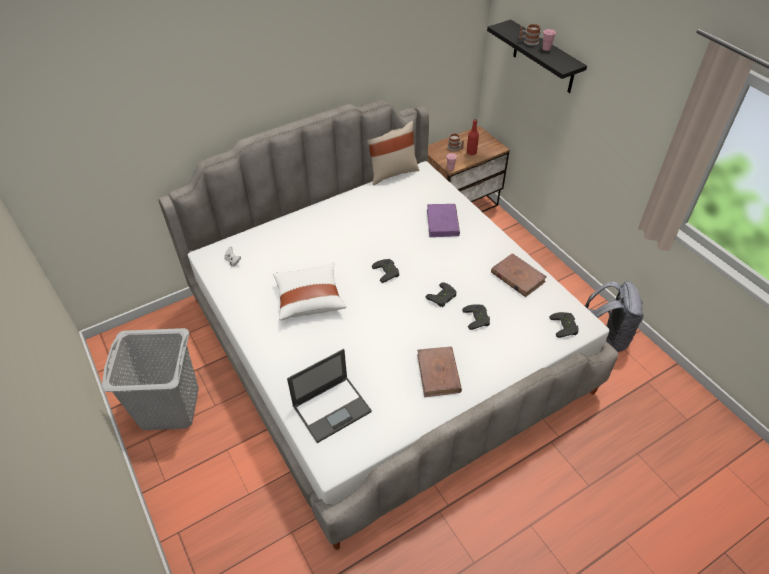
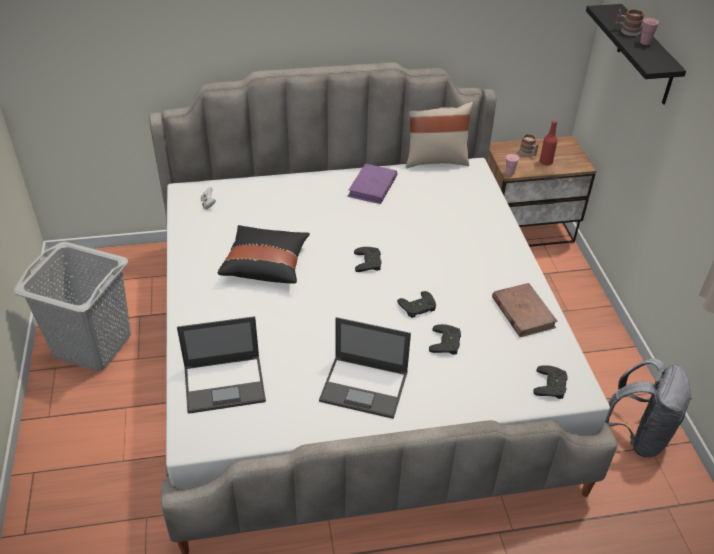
camera: 20 degrees right, 5 degrees down
white pillow [273,263,346,320] -> black pillow [218,225,310,284]
brown book [417,347,462,397] -> laptop [319,317,411,419]
purple book [427,204,460,237] -> purple book moved to [348,163,398,204]

